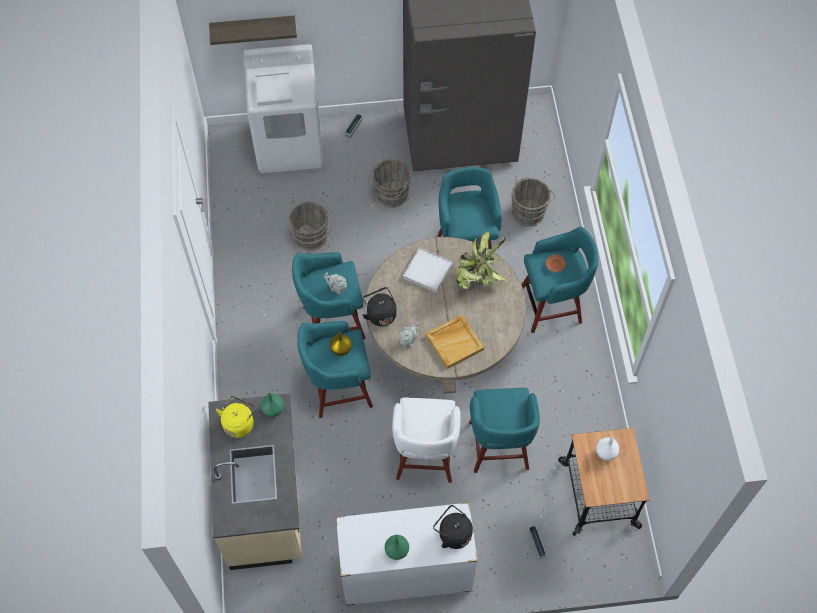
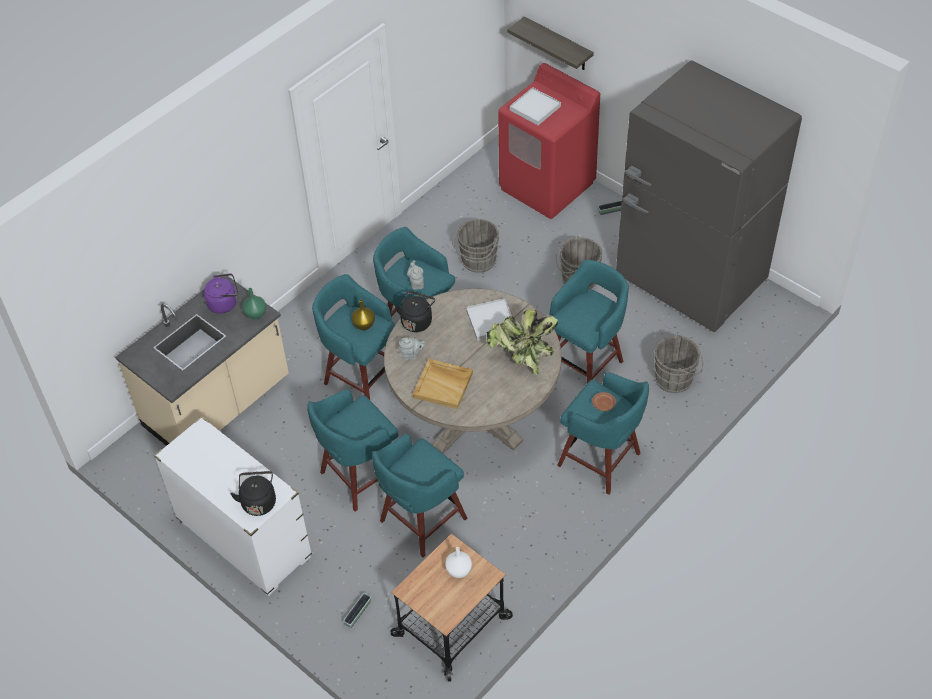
camera: 50 degrees right, 10 degrees down
yellow kettle [216,396,257,438] -> purple kettle [203,273,238,314]
white washing machine [242,44,324,173] -> red washing machine [498,63,600,219]
green vase [385,535,409,560] -> none
white stool [392,398,461,483] -> turquoise stool [307,389,399,512]

